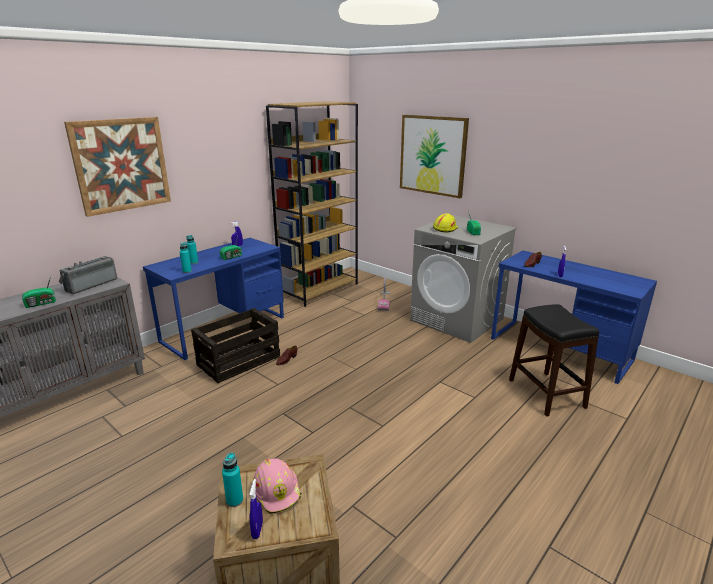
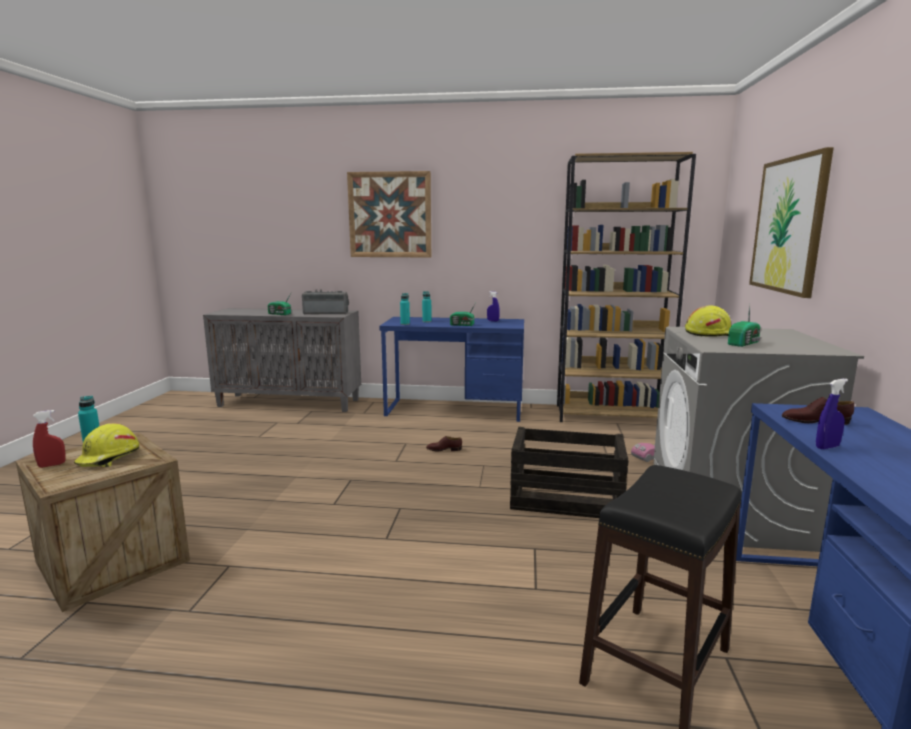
camera: 55 degrees right, 10 degrees down
crate [191,308,280,383] -> crate moved to [510,427,629,518]
blue spray bottle [249,479,263,539] -> red spray bottle [33,410,66,468]
pink hard hat [253,458,302,514] -> yellow hard hat [74,423,139,467]

